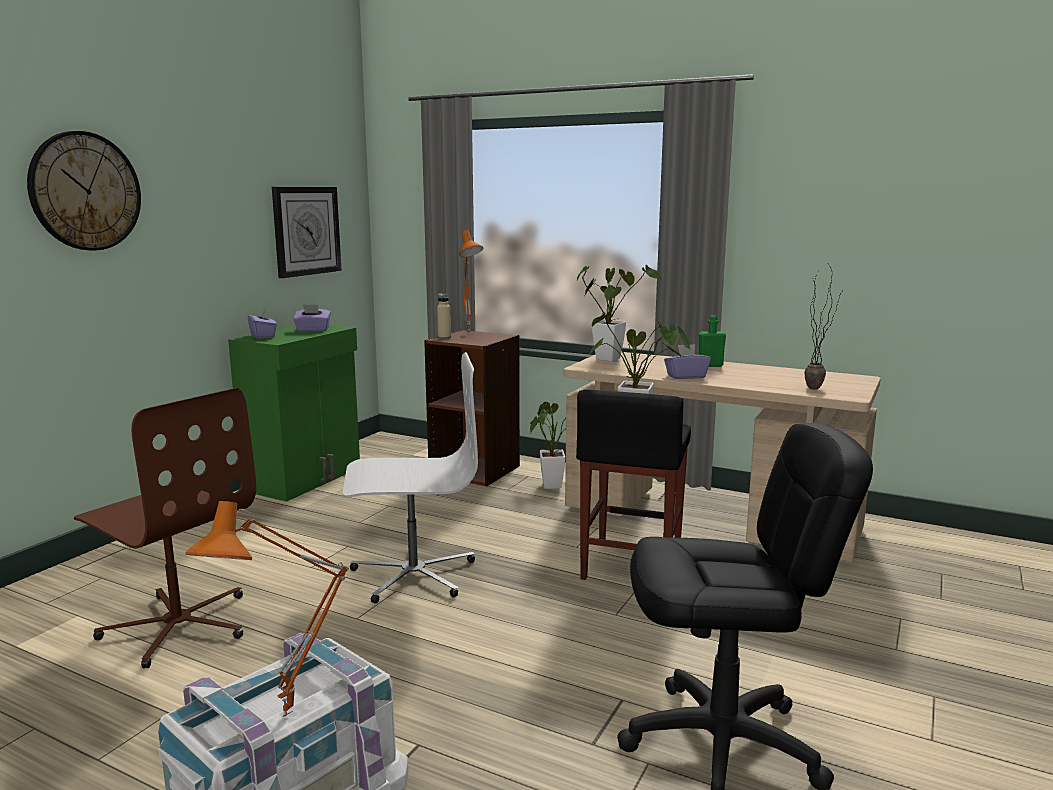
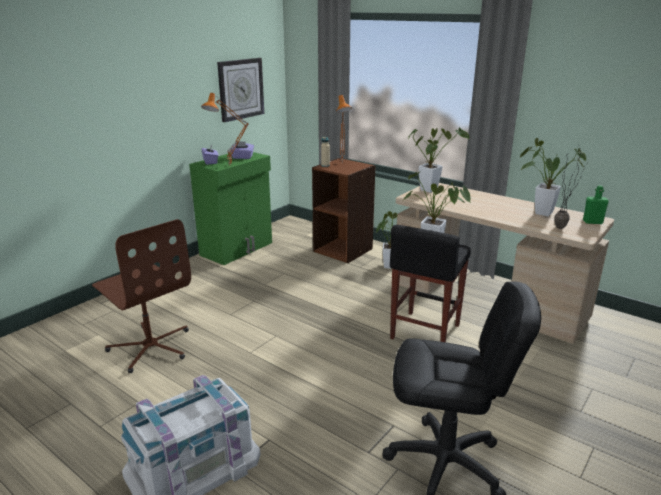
camera: 10 degrees right, 10 degrees up
wall clock [27,131,141,250] -> none
orange table lamp [185,501,349,717] -> orange table lamp moved to [201,93,249,166]
white office chair [343,352,478,604] -> none
purple tissue box [664,344,711,379] -> none
green bottle [698,316,726,367] -> green bottle moved to [583,186,609,224]
none -> potted plant [520,138,586,216]

